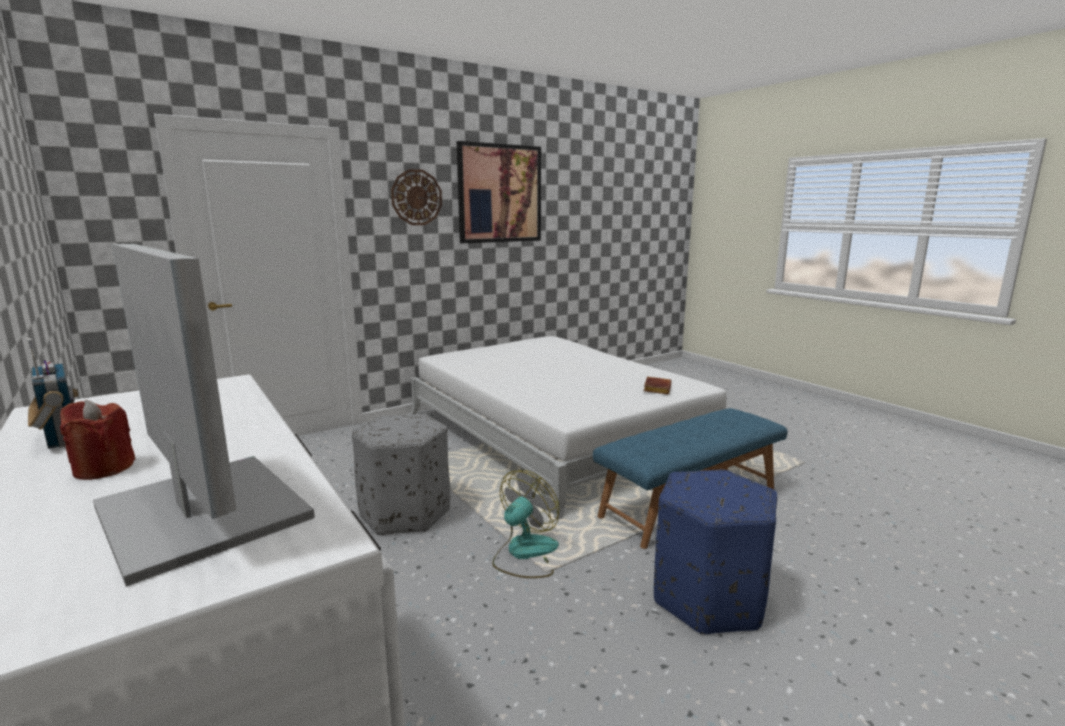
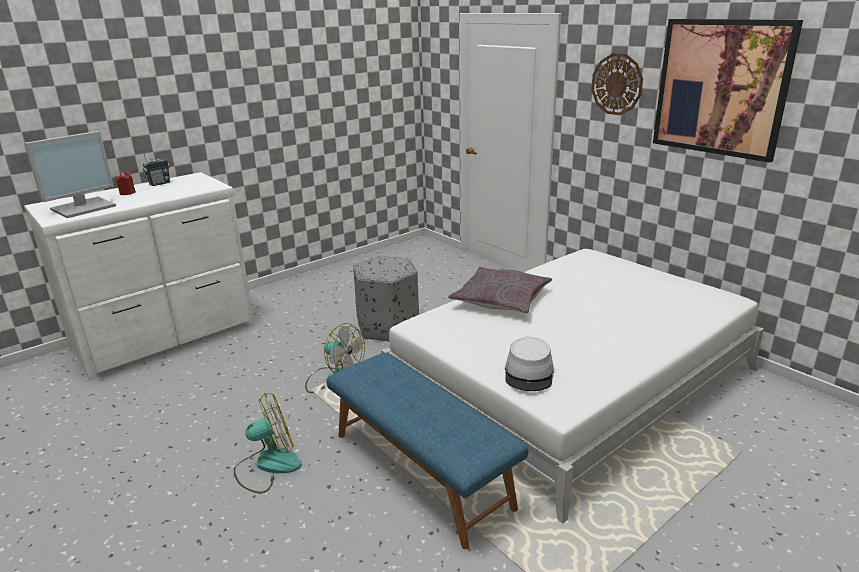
camera: 85 degrees right, 10 degrees up
brown book [644,377,671,394] -> grey hat [505,337,554,391]
blue ottoman [654,470,778,635] -> fan [234,393,302,493]
none -> grey pillow [448,267,552,313]

